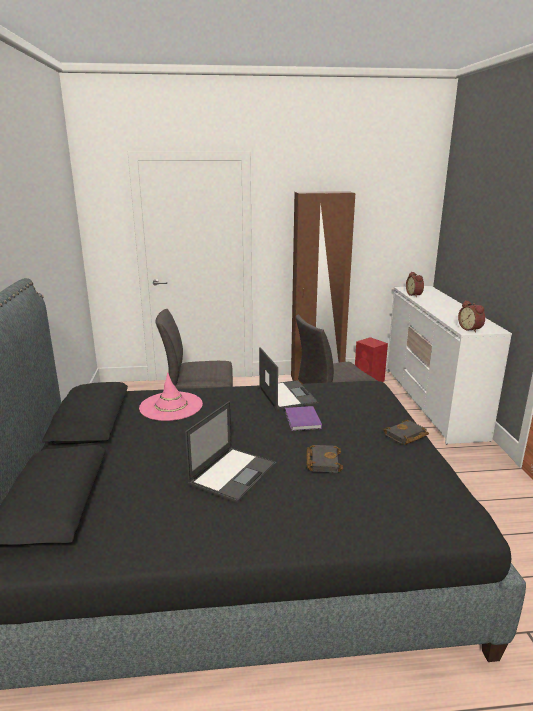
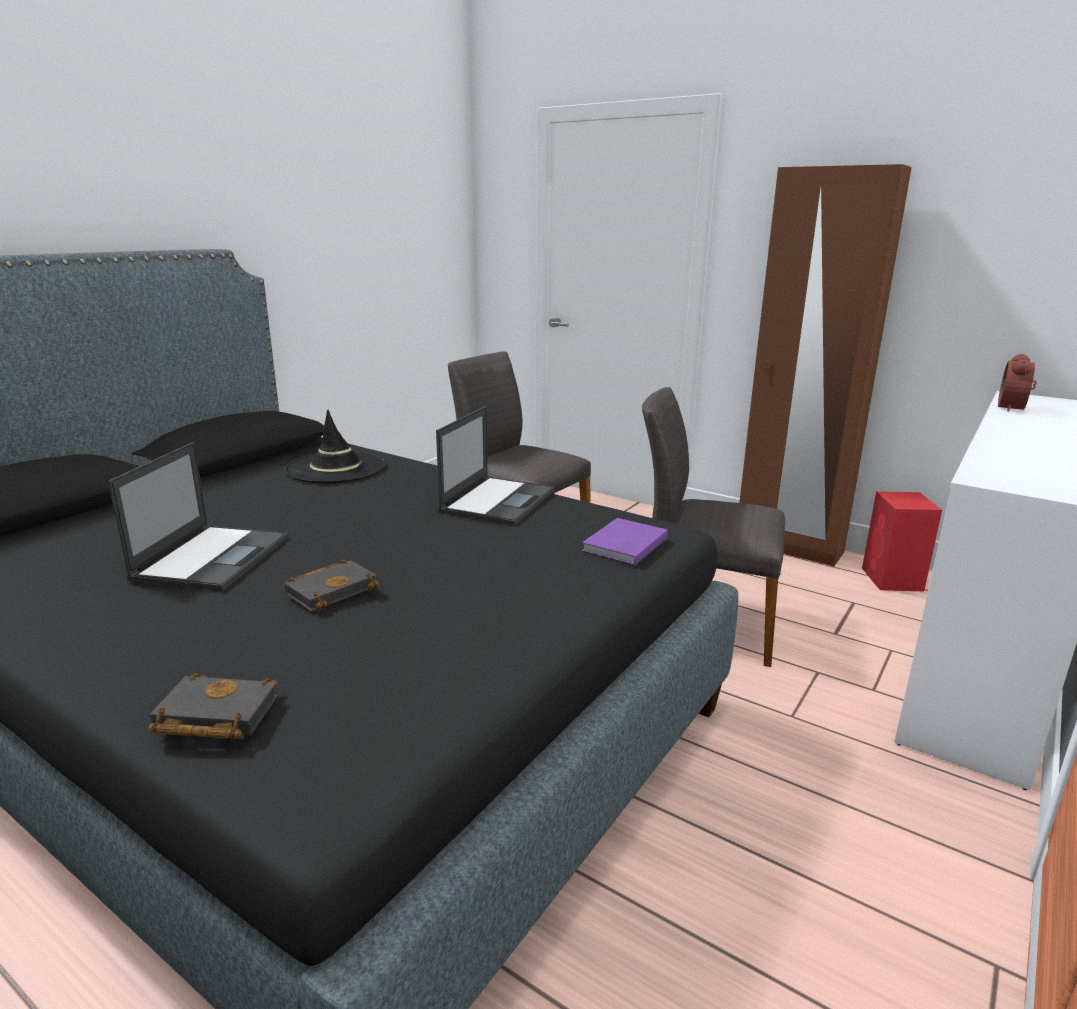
camera: 40 degrees right, 0 degrees up
pink hat [139,372,203,421] -> black hat [285,410,387,483]
laptop [185,401,276,503] -> laptop turned 60 degrees counterclockwise [108,442,288,591]
purple book [285,406,322,431] -> purple book moved to [582,518,668,566]
black book [384,419,429,445] -> black book moved to [148,673,278,740]
alarm clock [458,300,485,333] -> none

